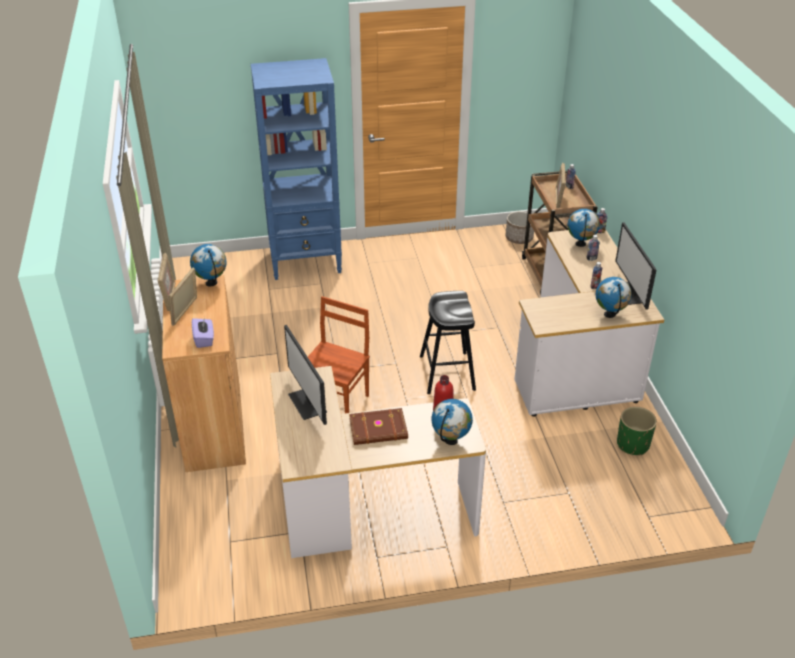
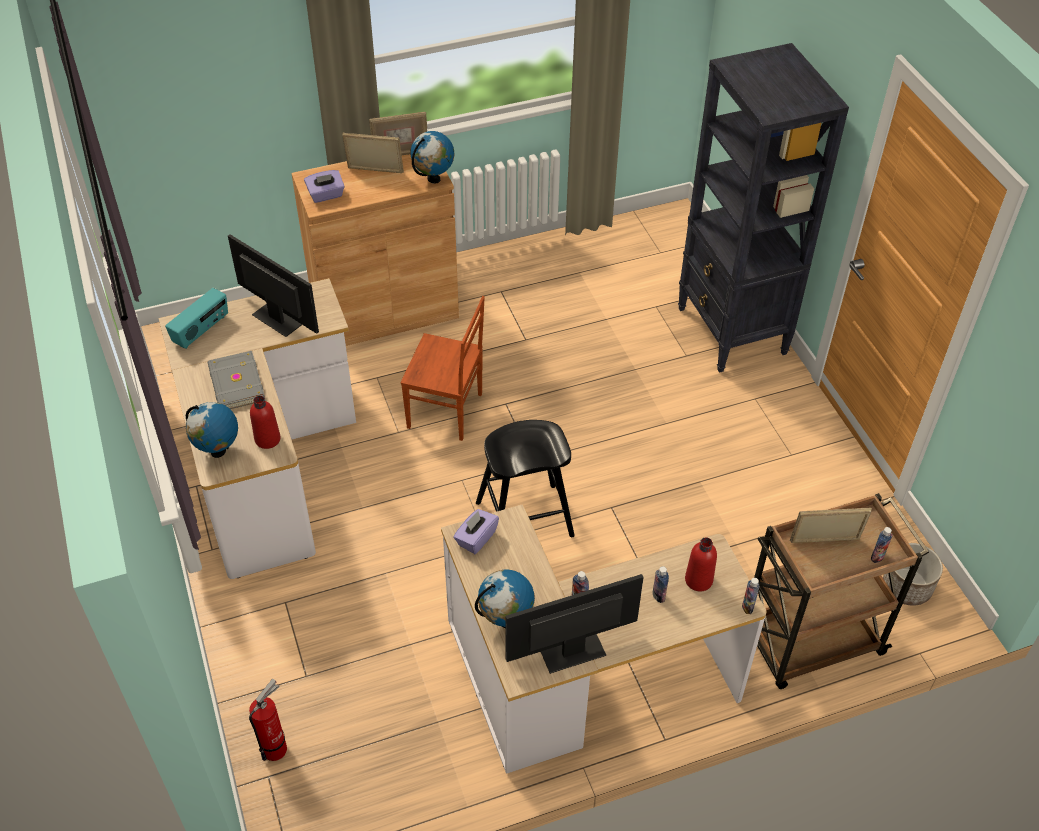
camera: 80 degrees right, 10 degrees up
blue bookcase [251,58,342,280] -> black bookcase [678,43,849,373]
monitor [284,325,327,425] -> monitor turned 75 degrees clockwise [228,234,319,337]
brown book [349,408,408,445] -> grey book [208,351,266,409]
globe [568,209,600,247] -> red bottle [685,537,717,591]
green planter [617,406,657,455] -> none
none -> radio [165,288,228,349]
none -> fire extinguisher [249,679,287,761]
none -> purple tissue box [453,509,499,554]

